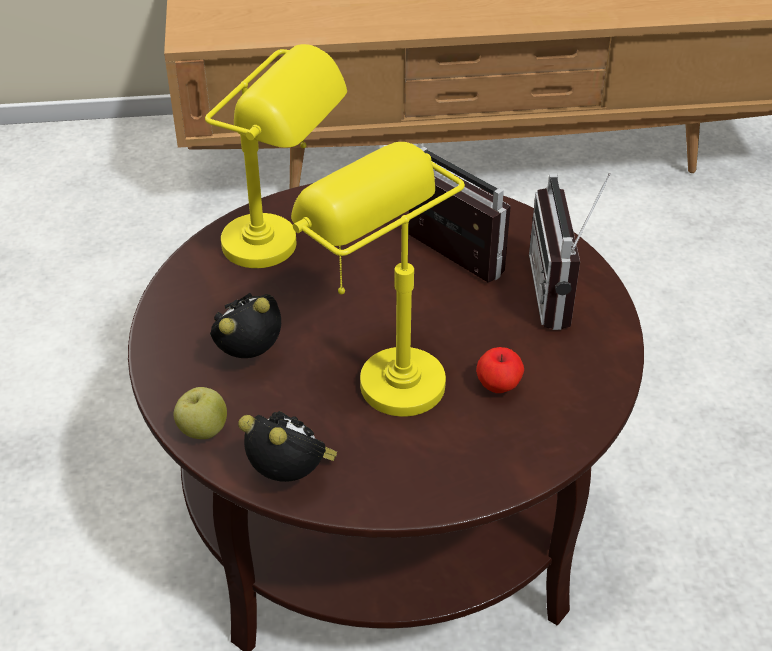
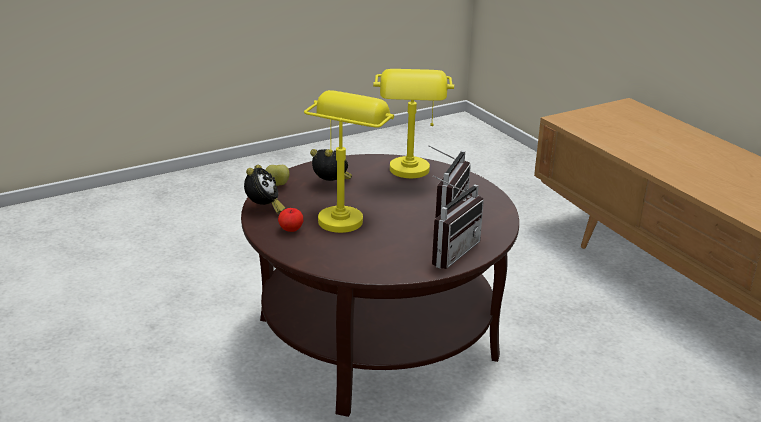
camera: 65 degrees right, 15 degrees down
apple [476,347,524,393] -> apple moved to [278,208,303,232]
radio [529,173,611,330] -> radio turned 150 degrees clockwise [432,175,484,269]

